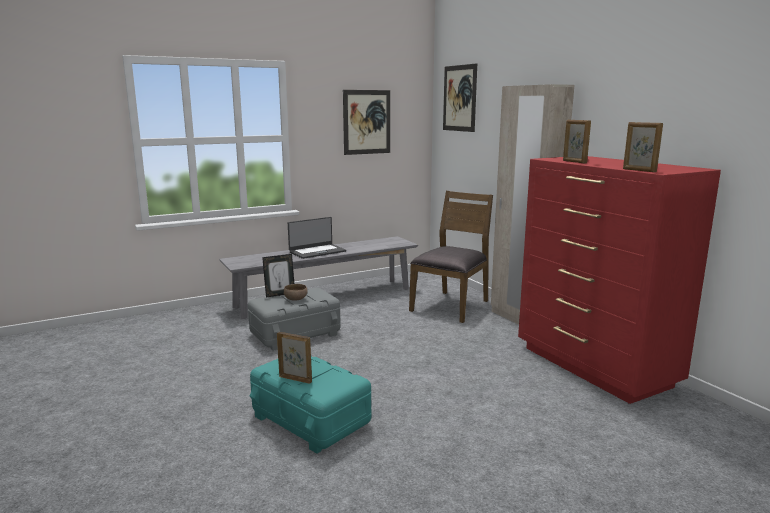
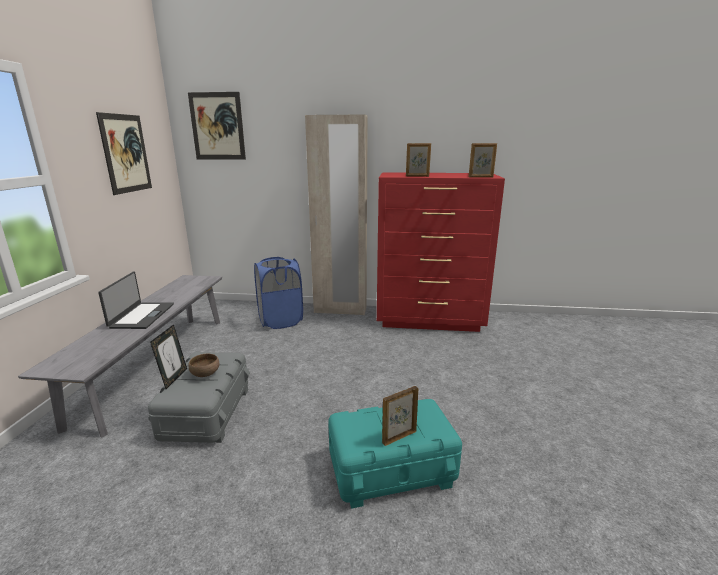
camera: 55 degrees left, 5 degrees up
brown chair [409,191,493,323] -> blue laundry basket [254,257,303,329]

